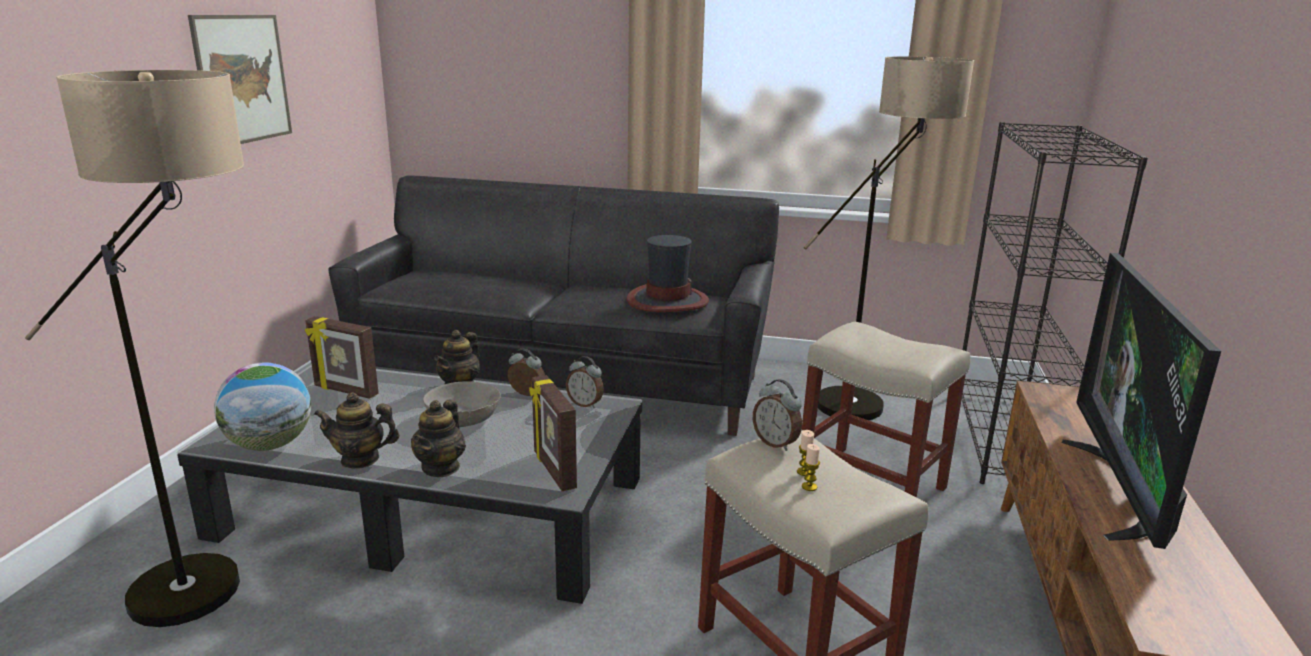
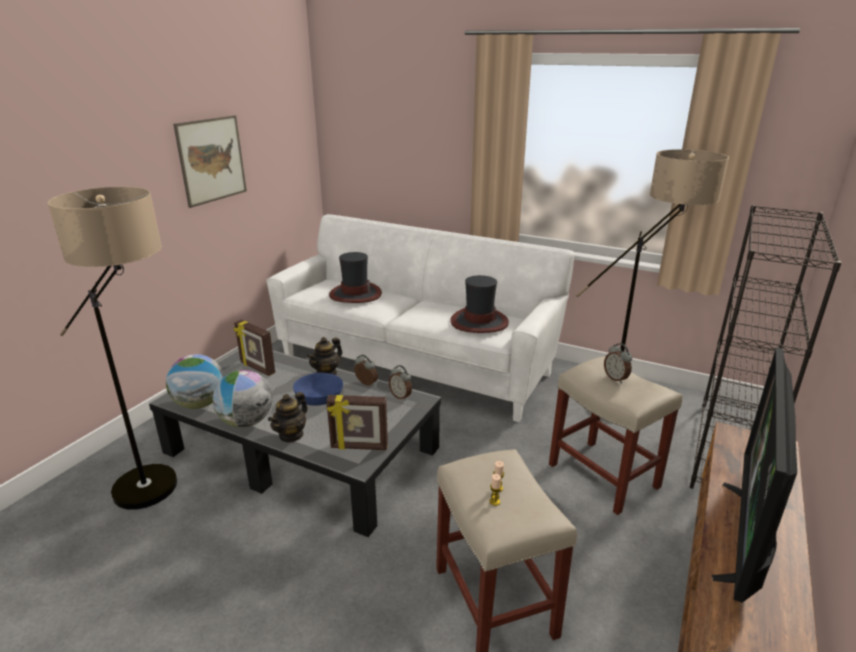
camera: 15 degrees right, 5 degrees up
teapot [314,392,400,469] -> globe [213,370,273,428]
black sofa [328,176,779,436] -> white sofa [266,214,574,422]
grey bowl [423,381,501,427] -> blue bowl [293,373,343,406]
picture frame [529,375,577,491] -> picture frame turned 75 degrees counterclockwise [327,395,388,450]
alarm clock [753,379,802,451] -> alarm clock moved to [604,343,632,383]
none -> hat [329,252,382,303]

